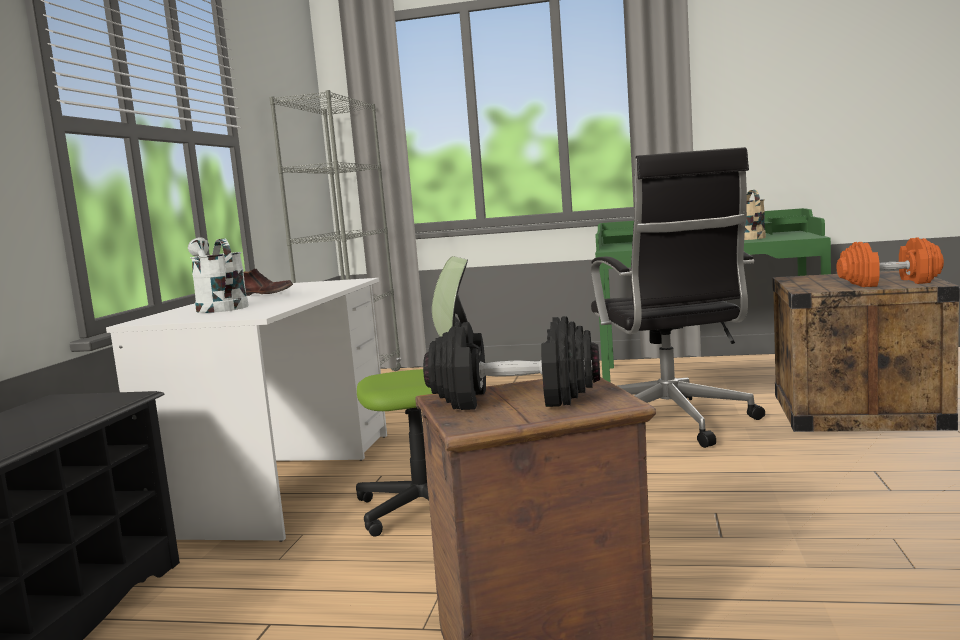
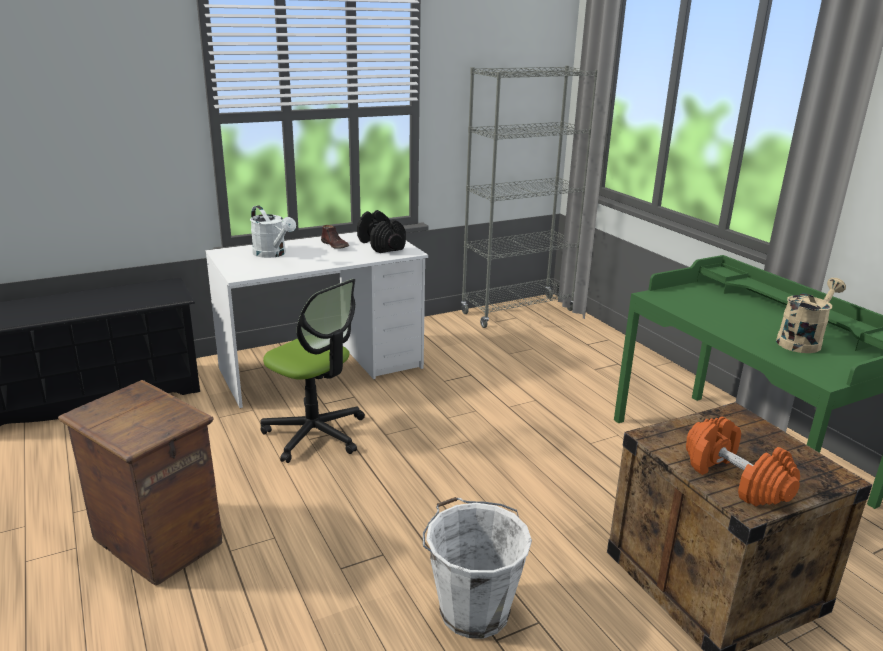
camera: 50 degrees right, 15 degrees up
white watering can [188,237,249,313] -> white watering can turned 120 degrees clockwise [250,206,296,258]
black dumbbell [423,316,600,410] -> black dumbbell moved to [357,210,406,253]
black office chair [591,147,765,448] -> none
none -> white bucket [423,497,532,638]

